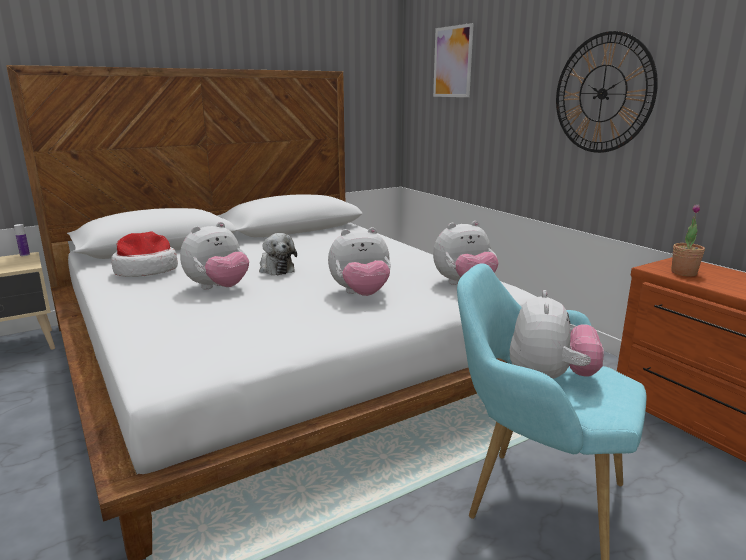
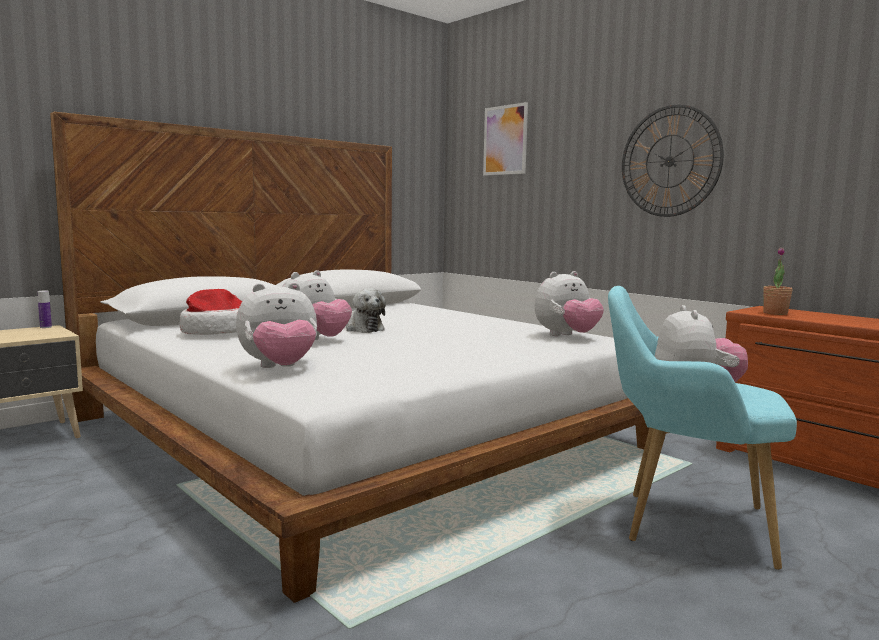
camera: 10 degrees left, 10 degrees down
plush toy [328,227,391,296] -> plush toy moved to [236,282,317,368]

